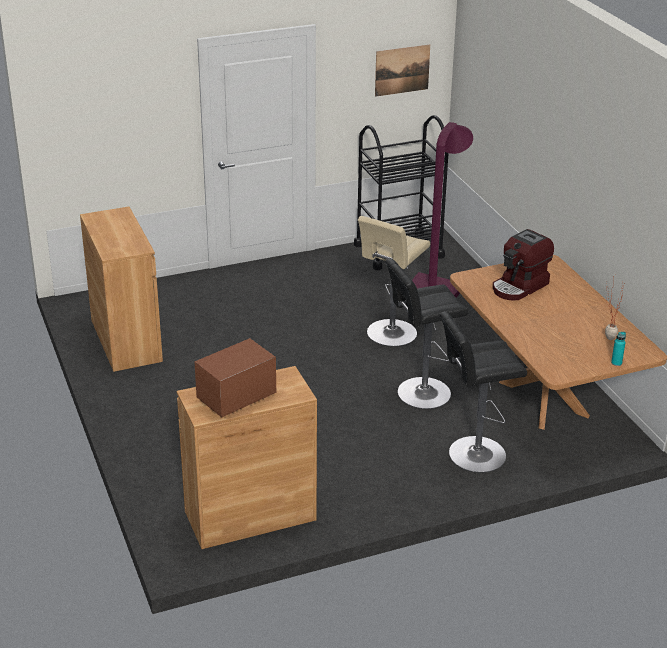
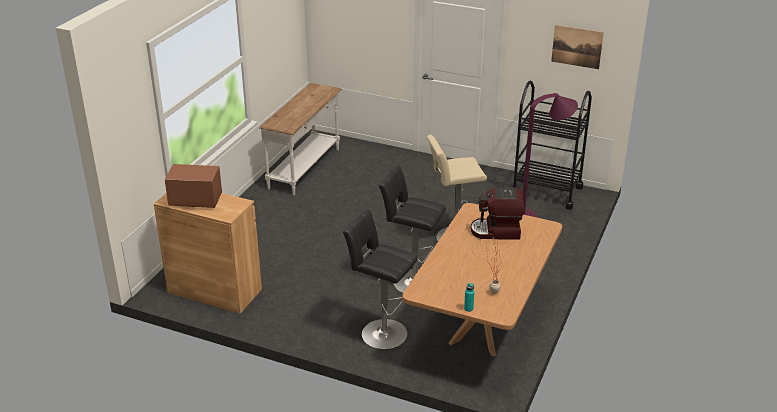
camera: 45 degrees right, 0 degrees up
brown cabinet [80,207,163,372] -> white console table [259,83,342,195]

